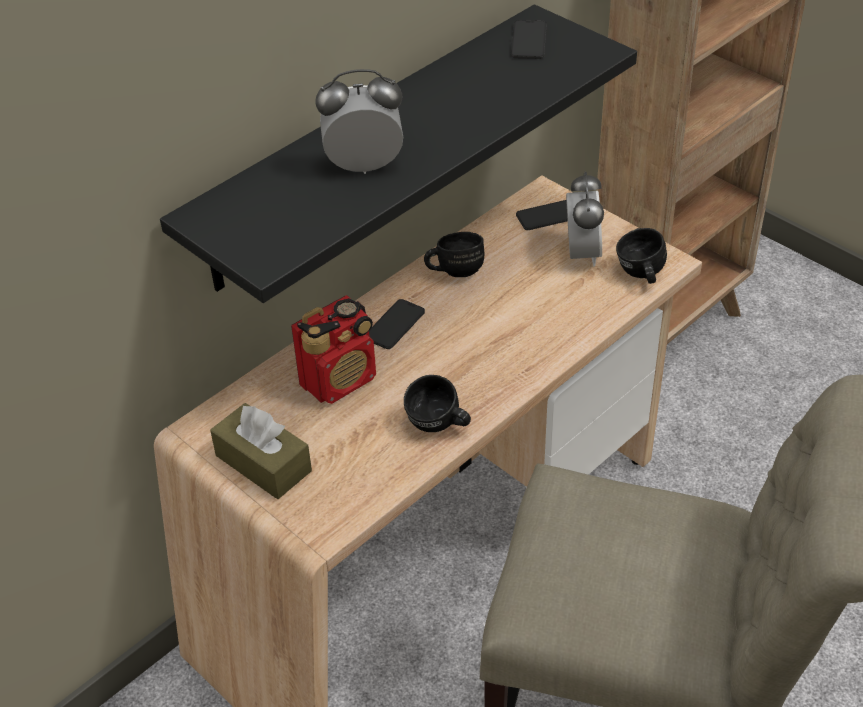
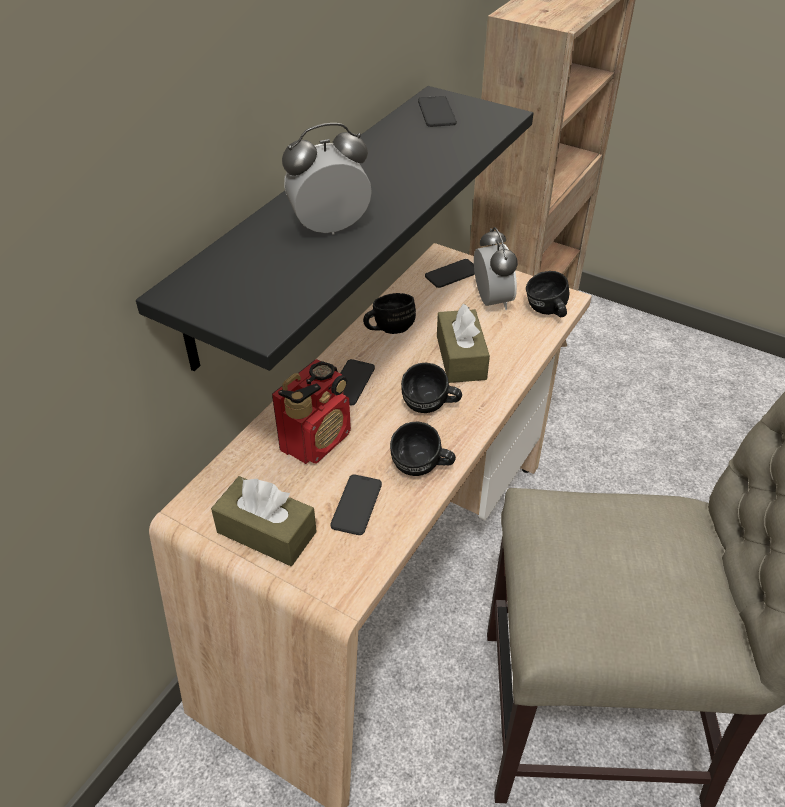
camera: 15 degrees left, 0 degrees up
none -> phone [330,474,382,535]
none -> black mug [401,363,462,413]
none -> brown tissue box [437,304,490,383]

